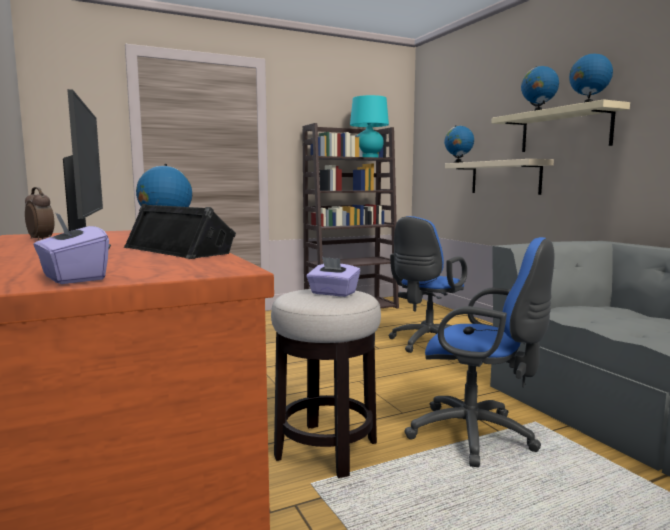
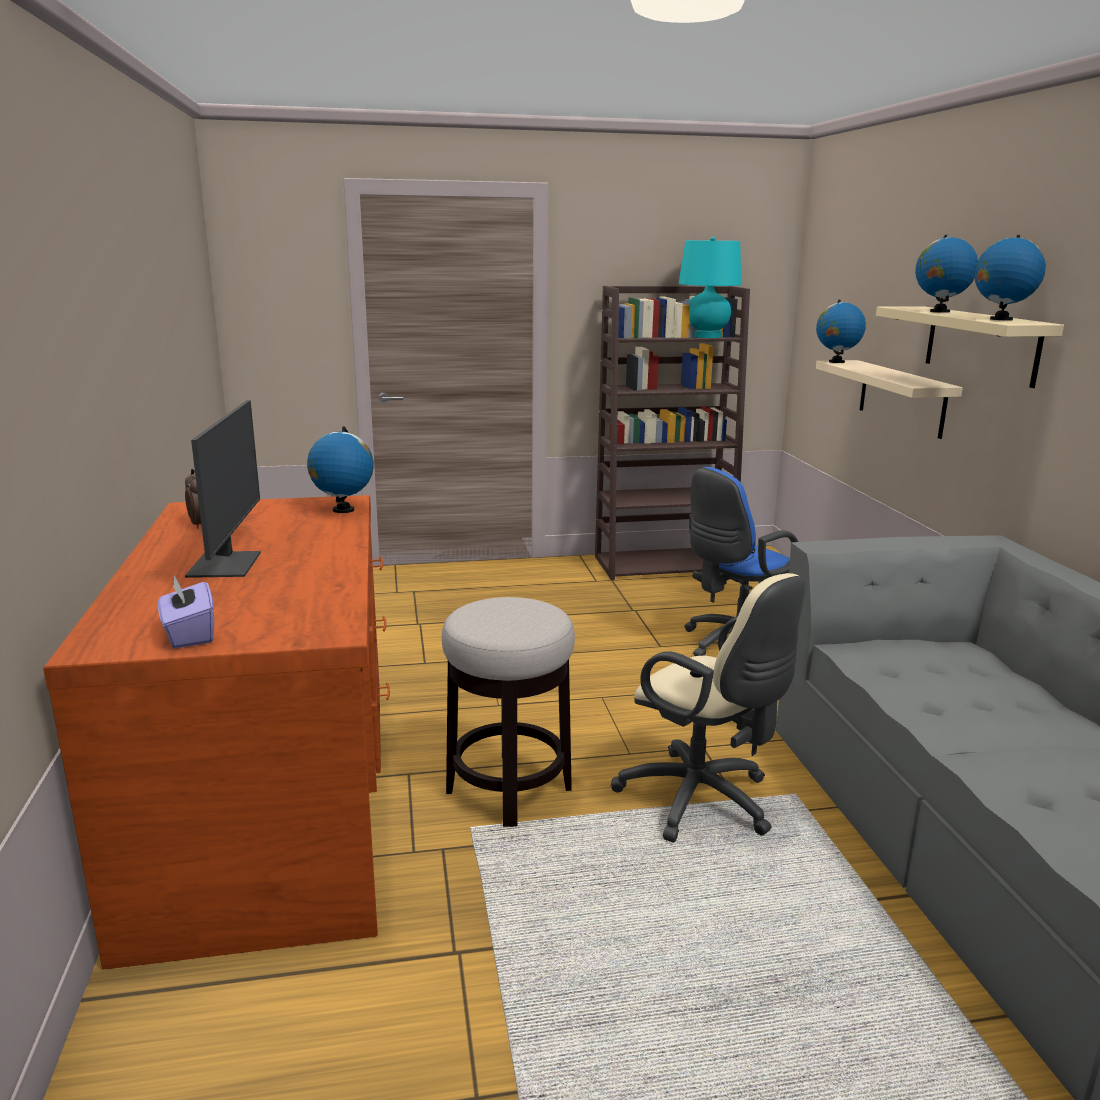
camera: 15 degrees right, 10 degrees up
black speaker [124,204,236,259] -> none
purple tissue box [307,257,360,297] -> none
blue office chair [405,237,555,467] -> beige office chair [611,573,805,842]

